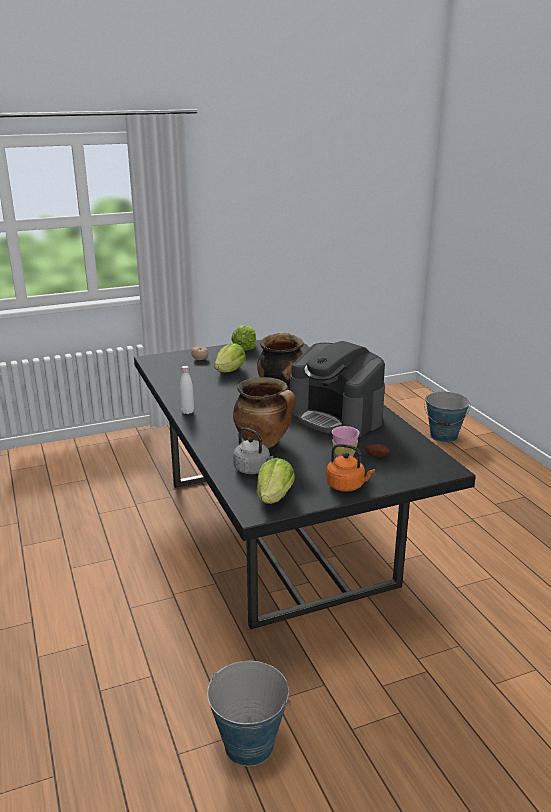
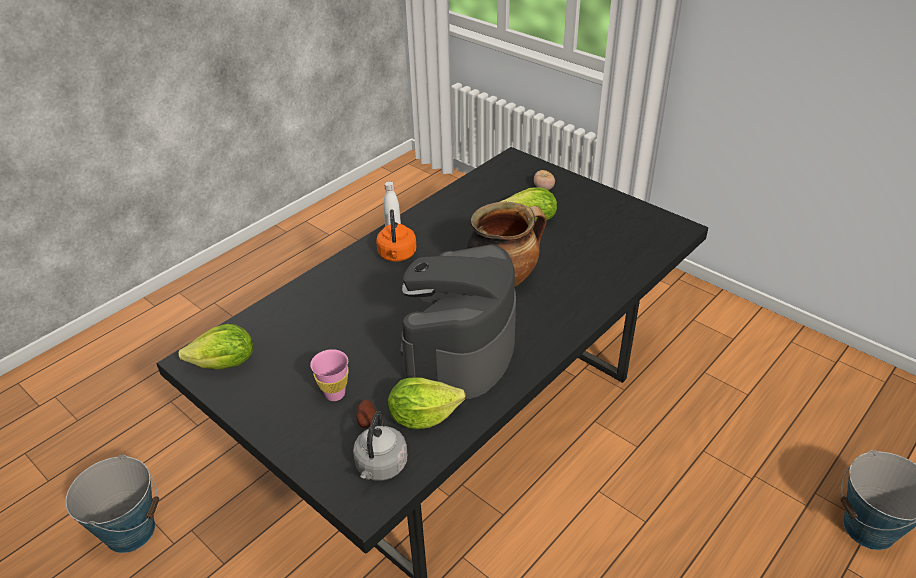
camera: 65 degrees right, 15 degrees up
lettuce [231,325,257,351] -> lettuce moved to [388,377,466,429]
cooking pot [233,377,296,448] -> none
grey kettle [233,427,273,474] -> grey kettle moved to [353,411,408,481]
orange kettle [326,444,375,492] -> orange kettle moved to [376,209,417,262]

